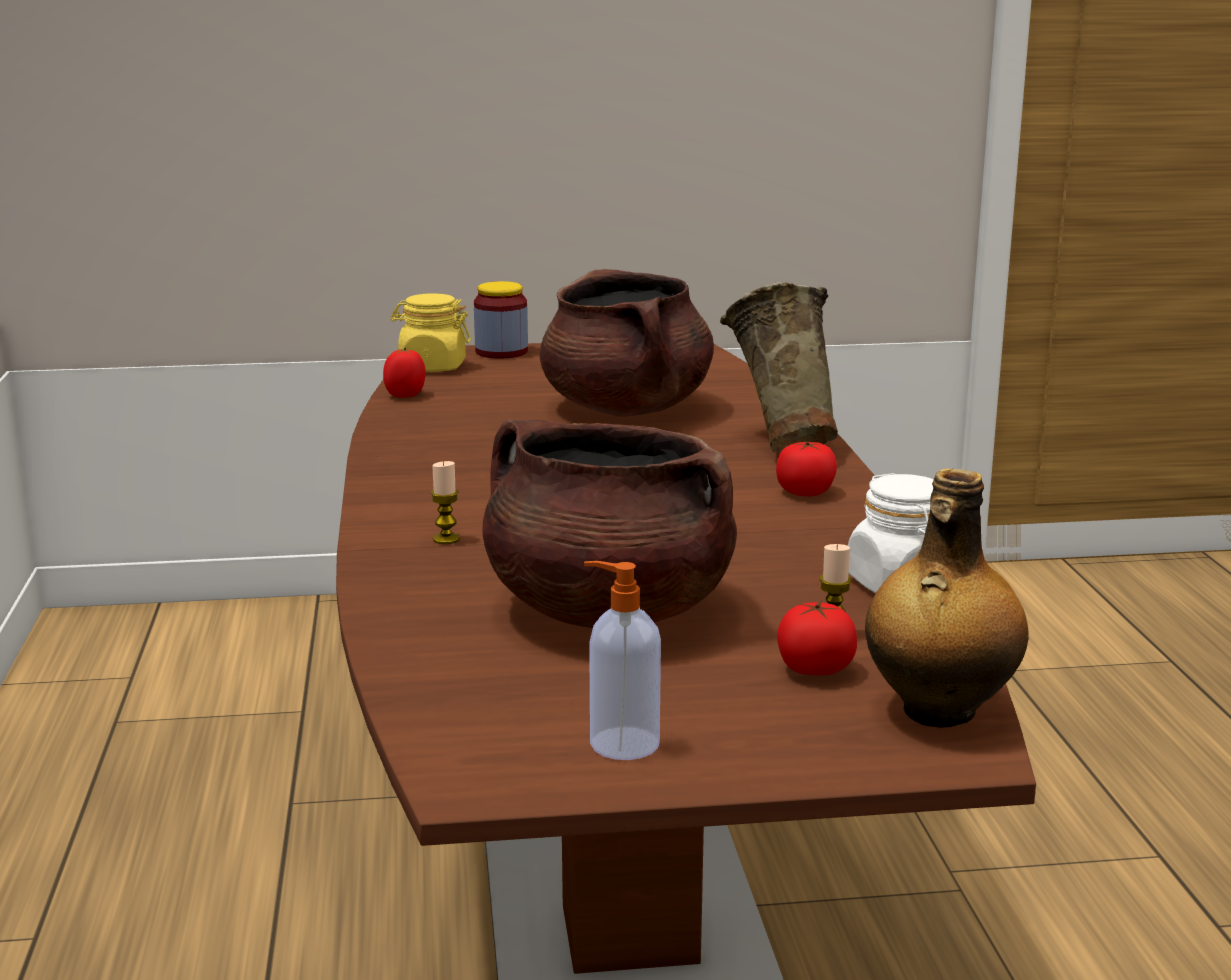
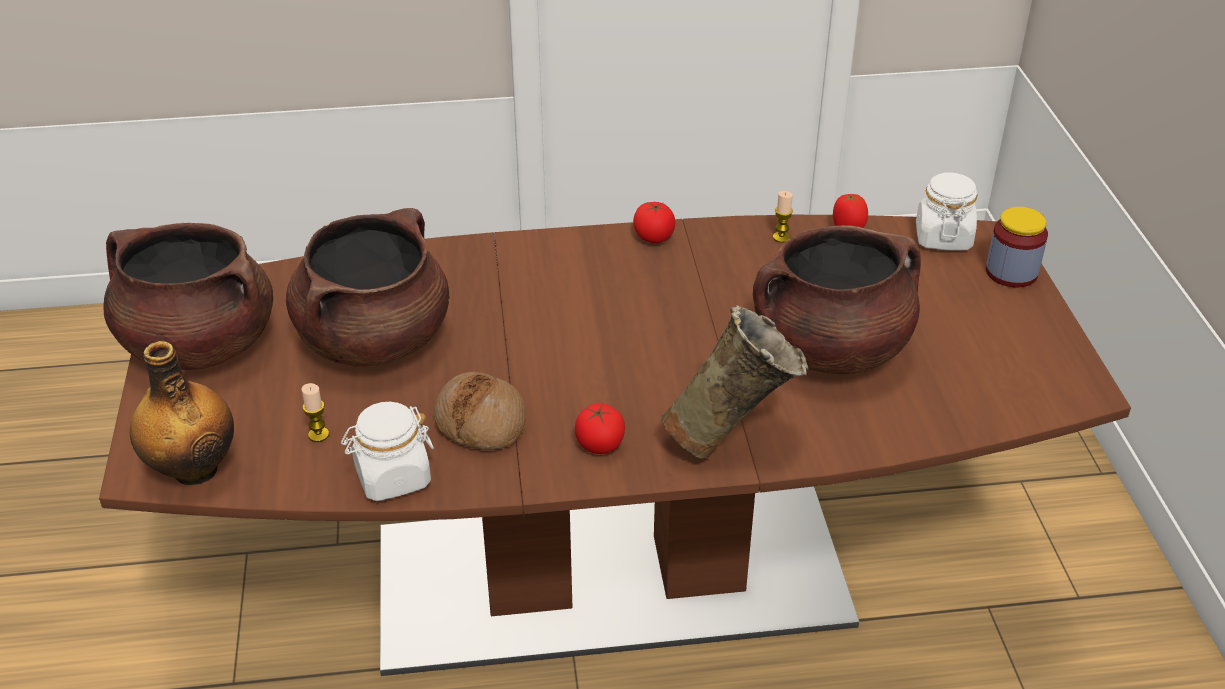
camera: 90 degrees right, 20 degrees up
yellow jar [390,293,471,372] -> white jar [916,172,977,250]
candle [431,461,460,544] -> candle moved to [773,191,793,243]
soap dispenser [584,561,661,760] -> brown cooking pot [104,223,273,370]
tomato [777,600,857,675] -> tomato moved to [633,202,675,243]
none -> bread [434,372,526,450]

